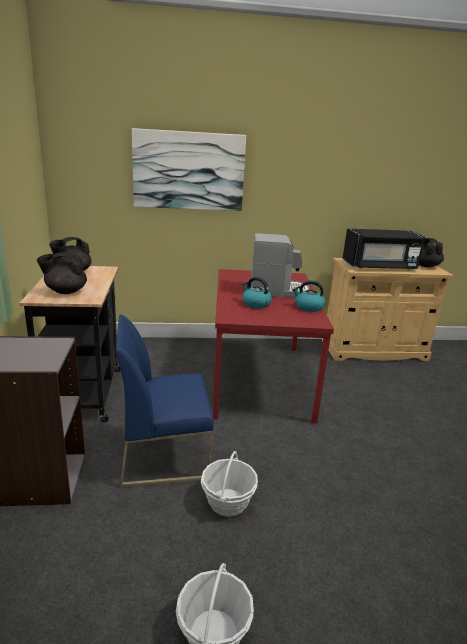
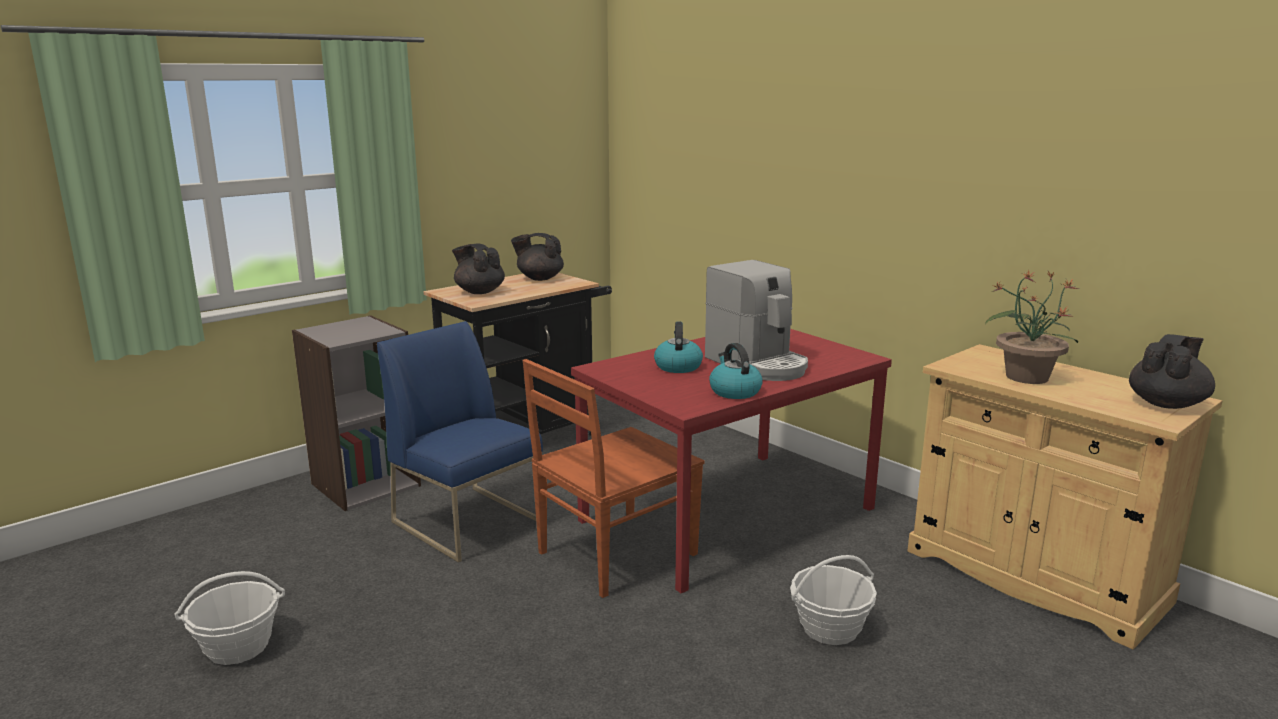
camera: 55 degrees right, 5 degrees down
picture [132,128,246,211] -> none
basket [201,451,258,517] -> basket moved to [790,555,877,645]
black microwave [343,229,425,270] -> potted plant [985,269,1078,384]
none -> brown chair [523,359,705,598]

